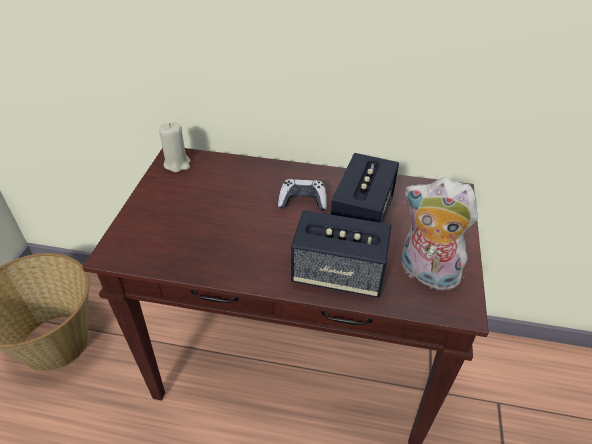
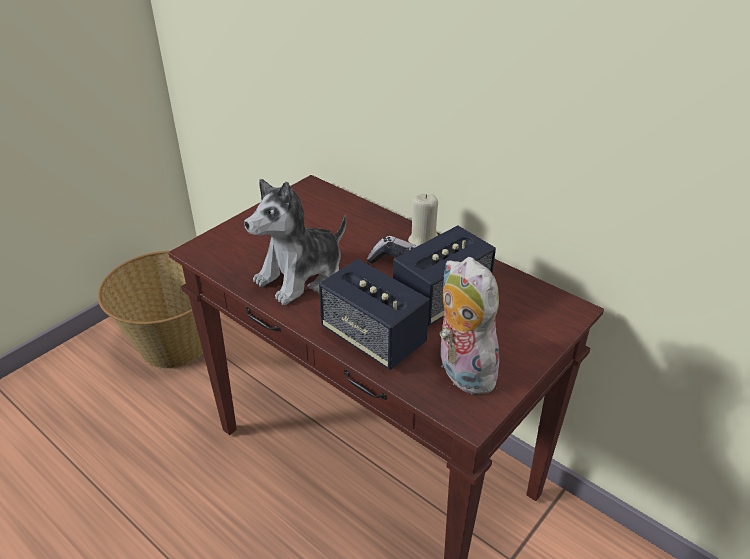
camera: 30 degrees right, 5 degrees down
beige candle [159,122,191,172] -> beige candle moved to [408,194,438,246]
none -> plush toy [244,179,346,305]

